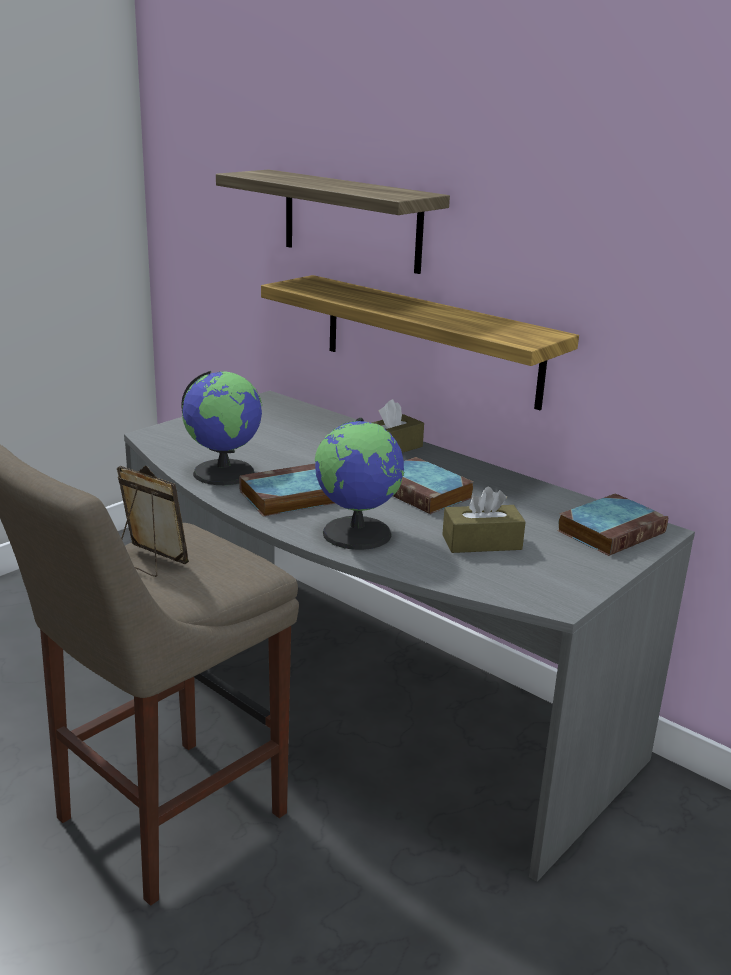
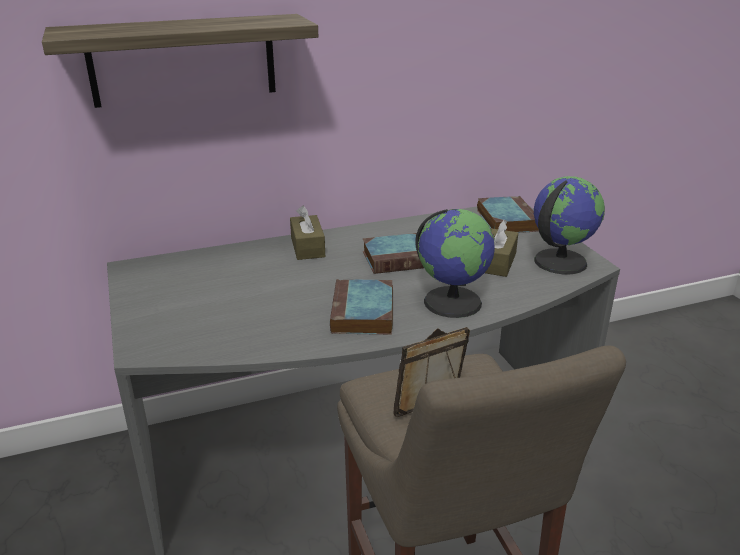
camera: 60 degrees left, 5 degrees up
globe [181,371,262,485] -> globe moved to [534,176,605,274]
shelf [261,275,579,410] -> none

